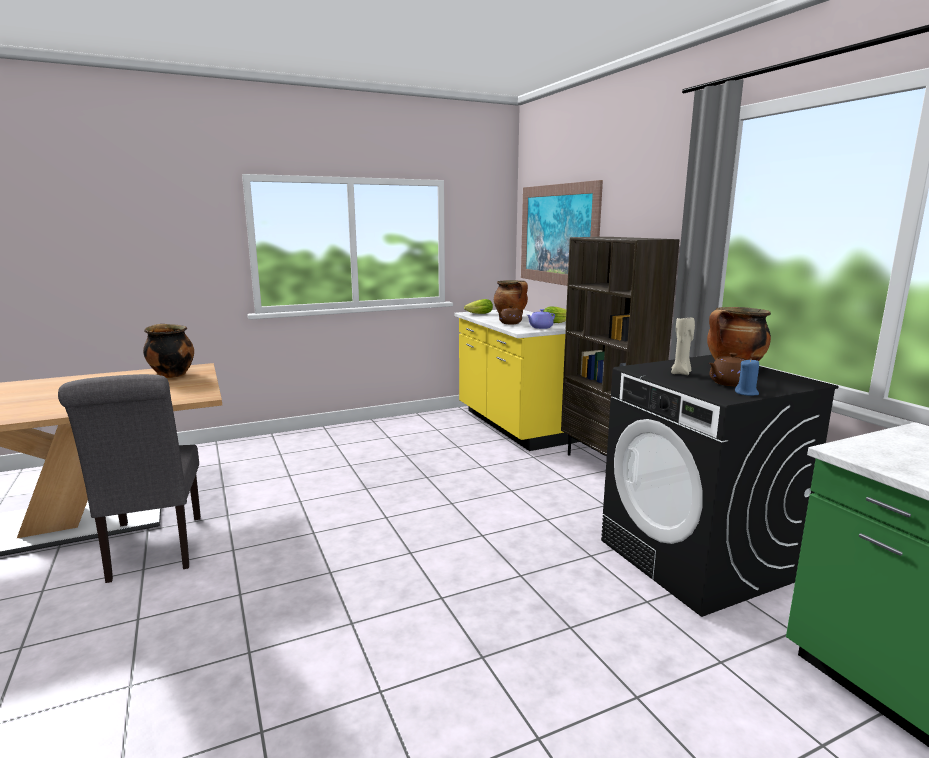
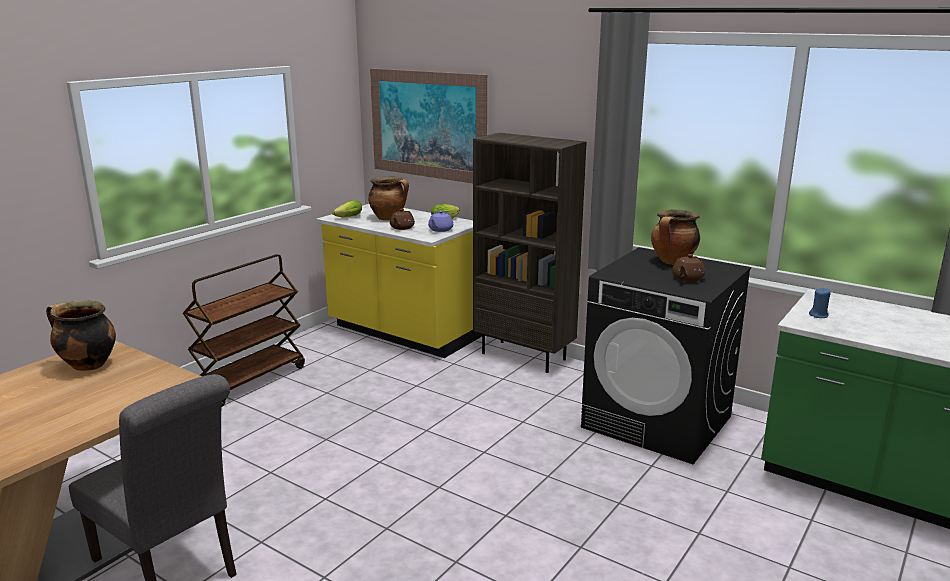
camera: 30 degrees left, 5 degrees up
beige candle [671,317,695,375] -> none
blue candle [735,358,759,396] -> blue candle moved to [809,288,831,318]
none -> brown cart [183,254,305,406]

